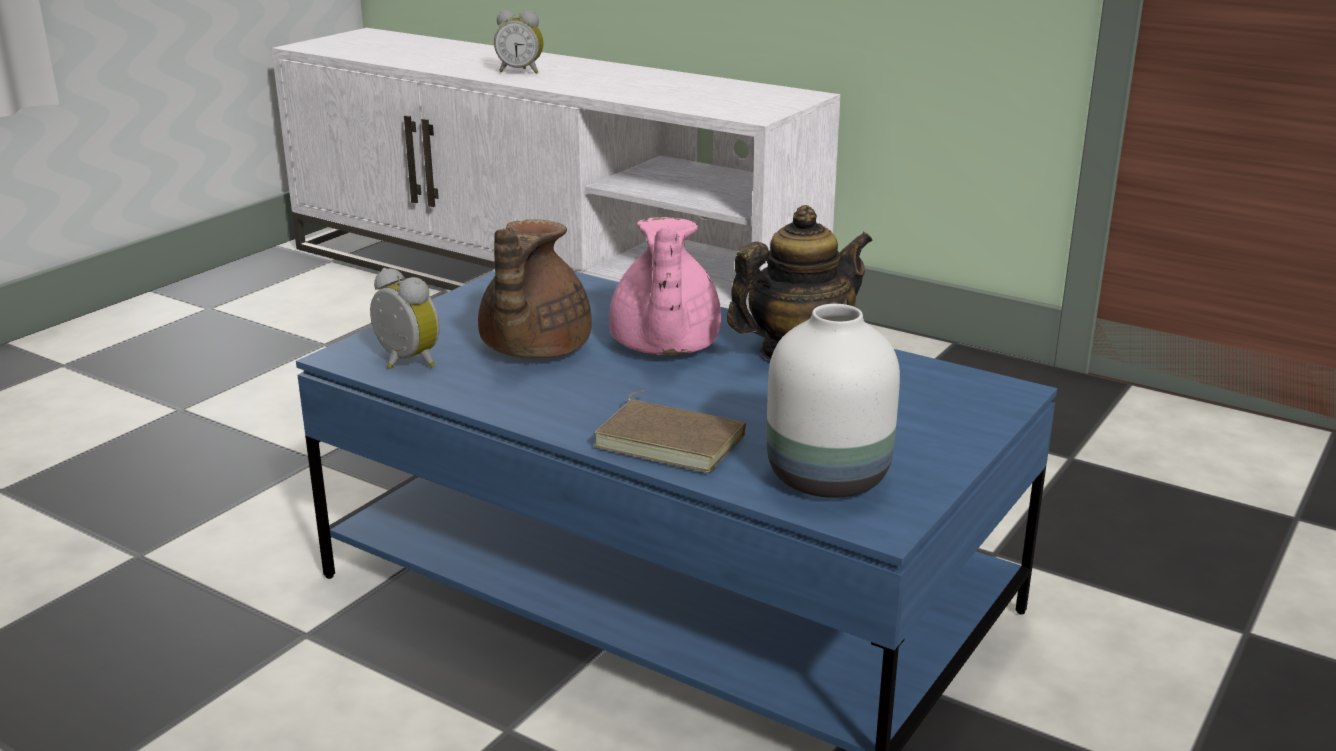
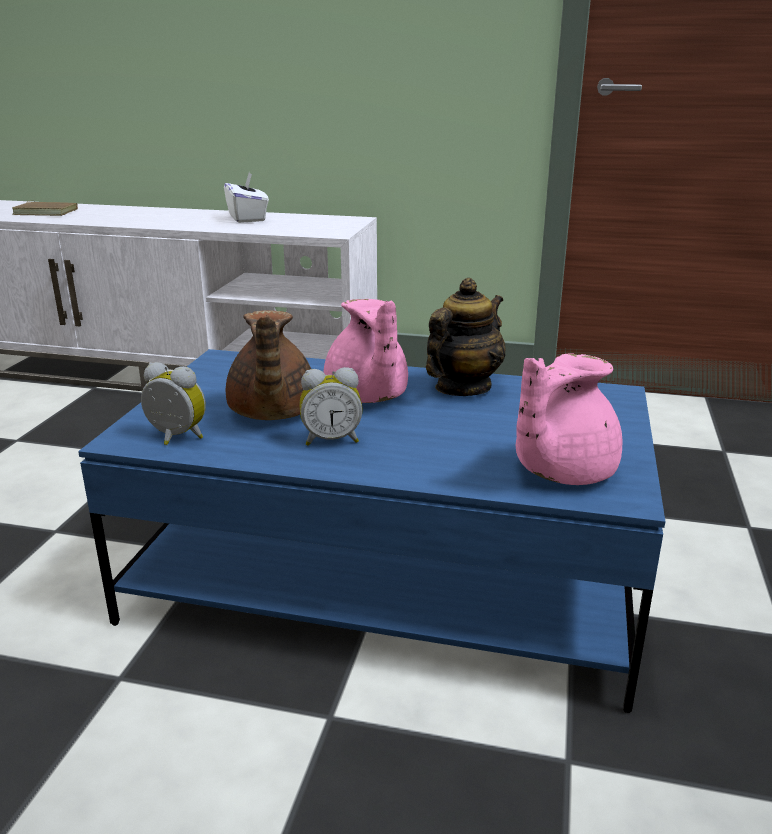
camera: 20 degrees left, 0 degrees up
alarm clock [494,10,544,74] -> alarm clock moved to [299,367,363,446]
brown book [593,390,746,473] -> brown book moved to [12,201,78,216]
white vase [766,304,900,498] -> pink teapot [516,354,622,485]
none -> white tissue box [224,173,269,223]

